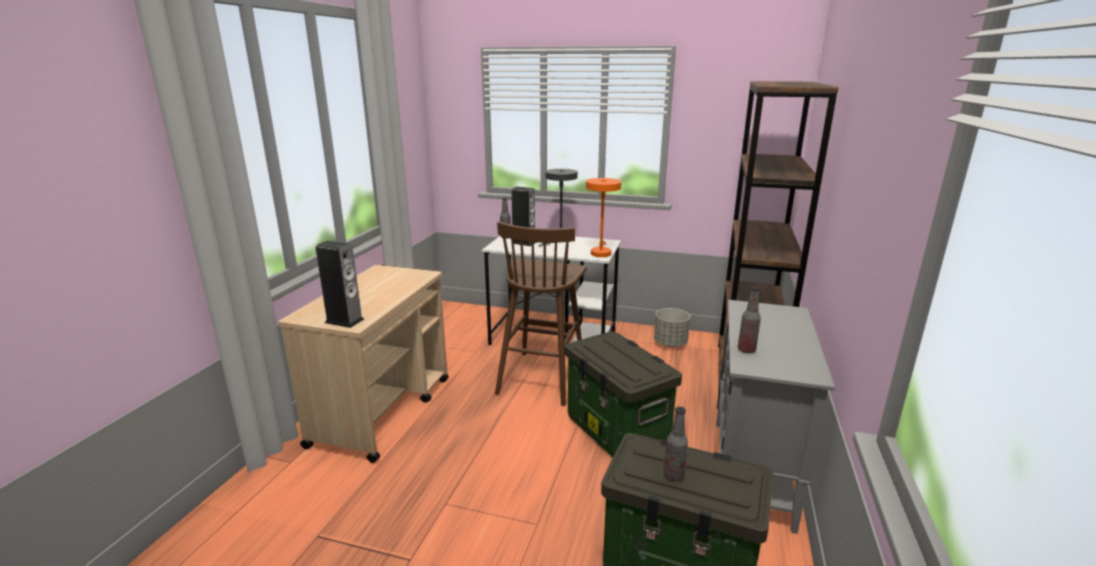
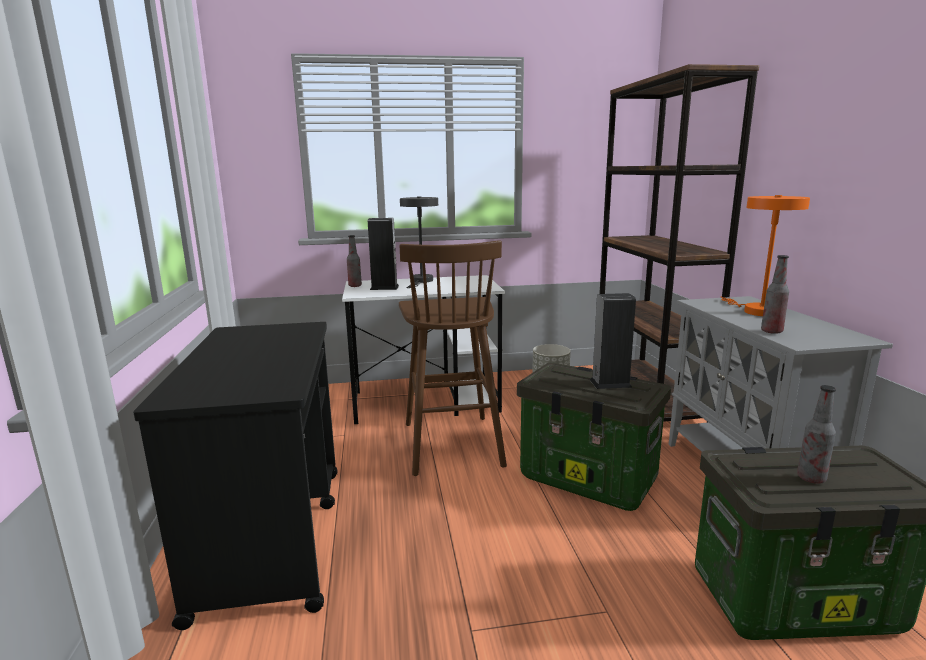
camera: 25 degrees left, 5 degrees down
beige cart [278,265,449,463] -> black cart [133,322,338,630]
speaker [315,241,364,328] -> speaker moved to [590,293,636,389]
orange table lamp [586,178,621,257] -> orange table lamp moved to [721,195,810,316]

